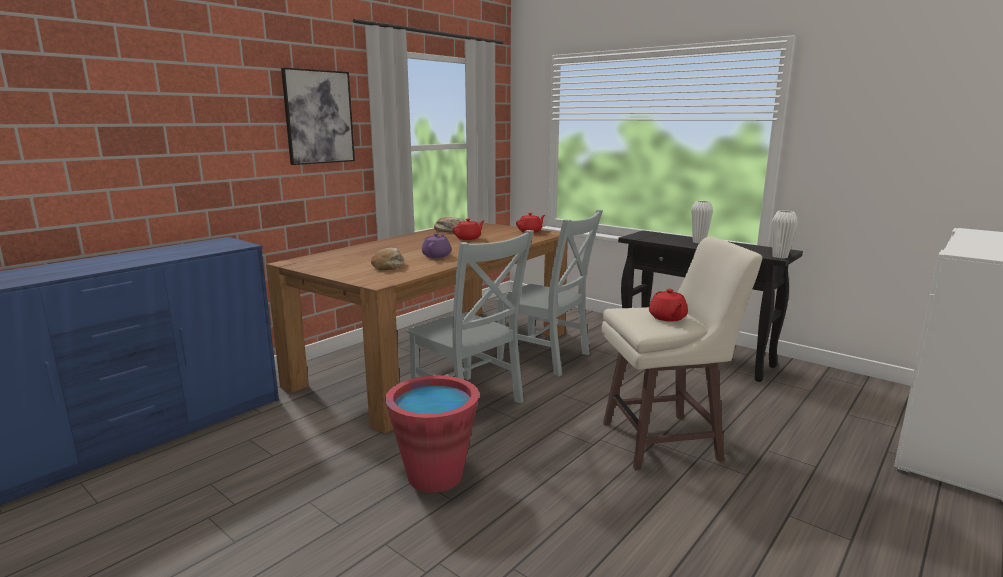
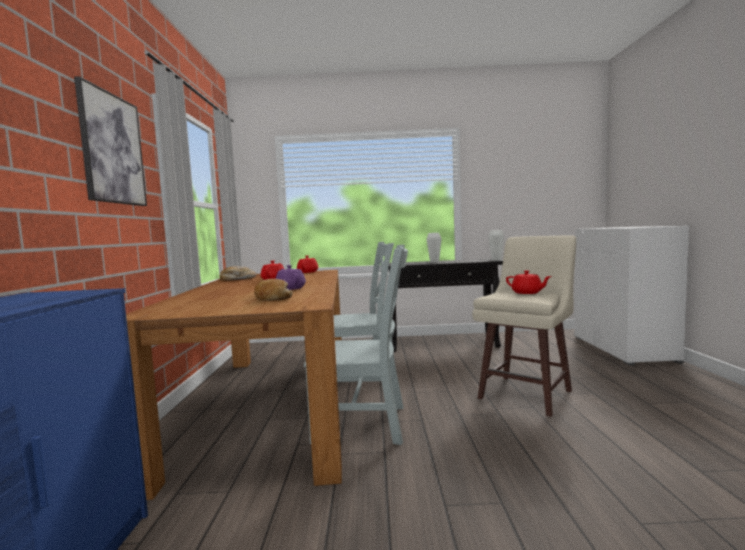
camera: 40 degrees left, 10 degrees down
red bucket [385,375,479,493] -> none

